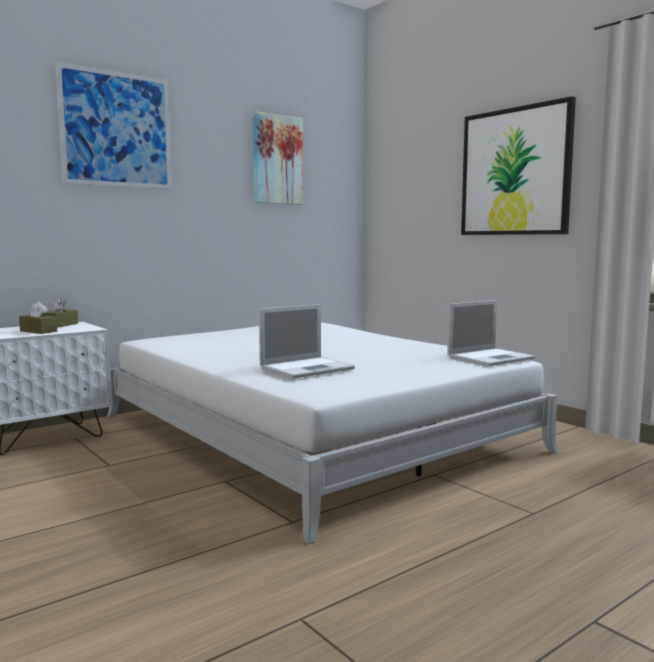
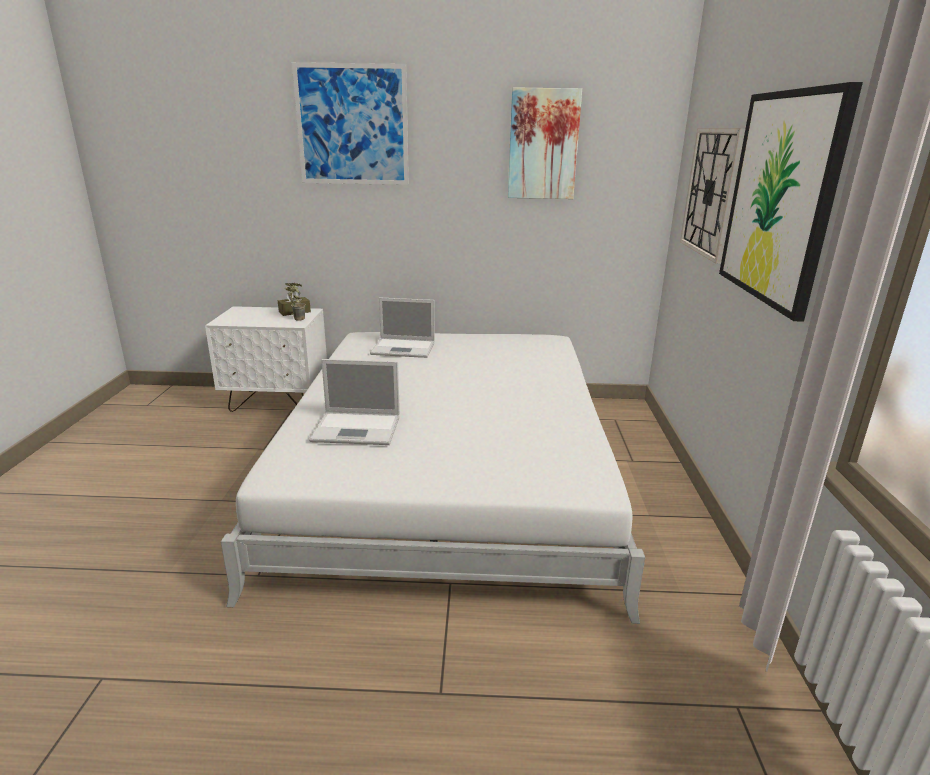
camera: 40 degrees right, 15 degrees up
brown tissue box [19,302,57,334] -> none
laptop [447,300,535,366] -> laptop moved to [370,297,435,358]
none -> potted plant [285,283,306,321]
none -> wall clock [680,128,745,264]

